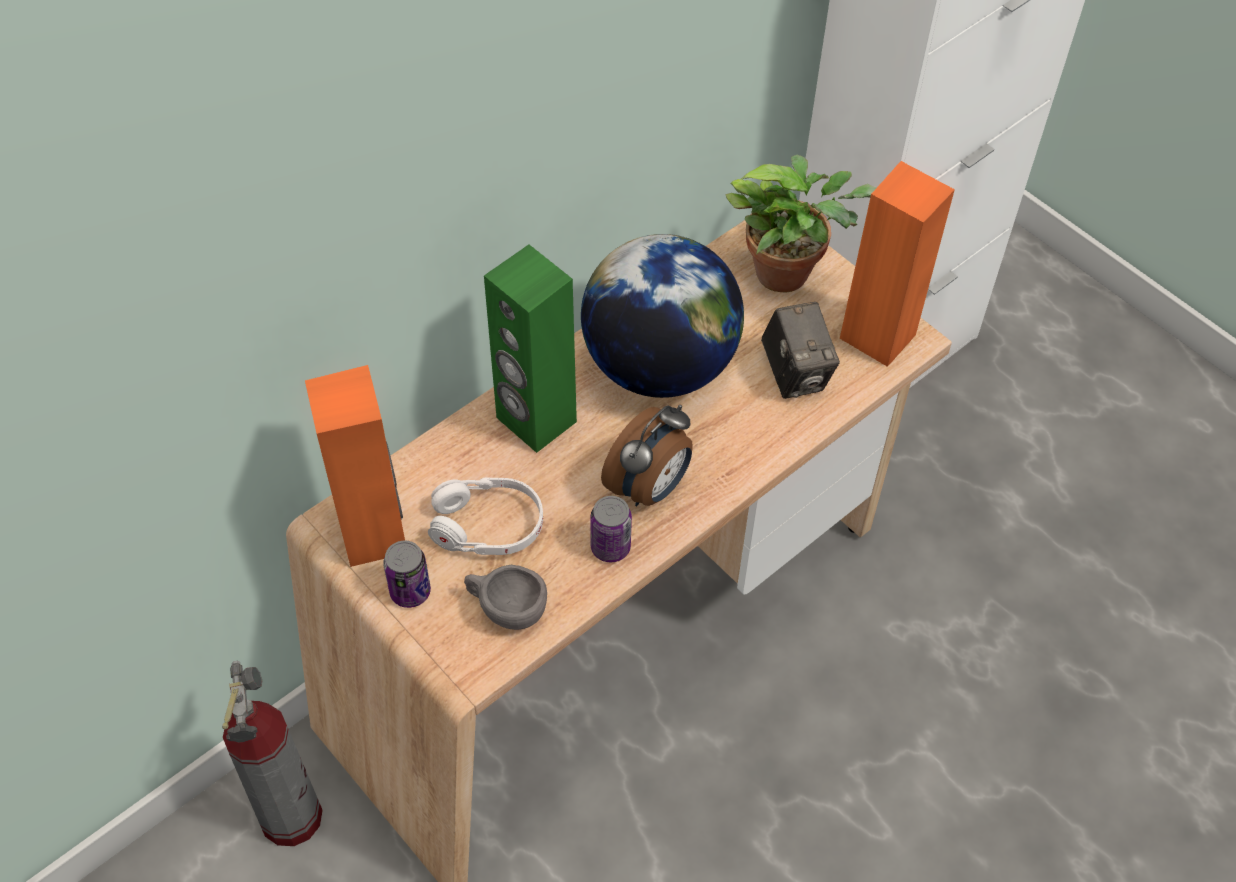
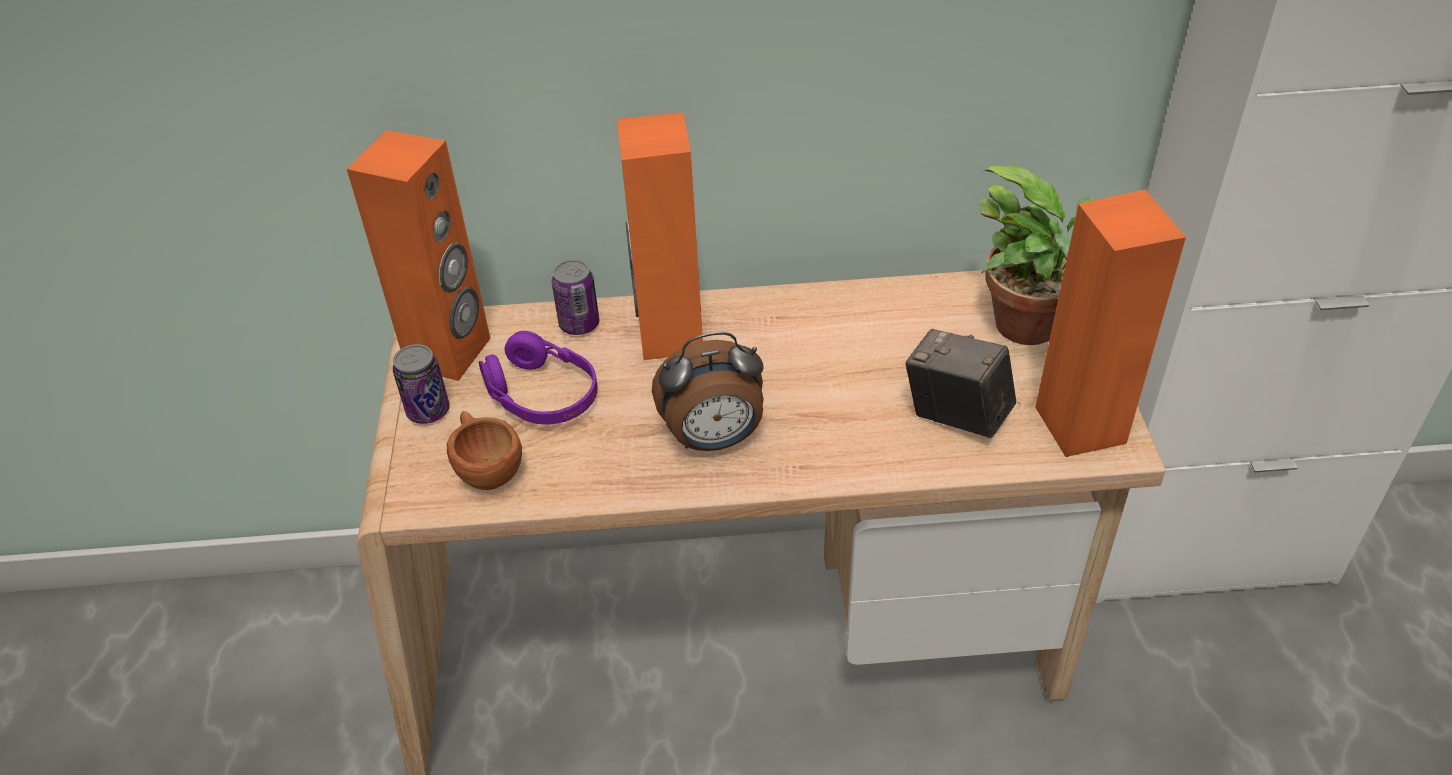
camera: 40 degrees right, 10 degrees down
fire extinguisher [222,661,323,846] -> none
white headphones [428,478,543,555] -> purple headphones [479,331,597,424]
grey cup [464,565,547,630] -> brown cup [447,411,522,490]
green speaker [484,245,577,453] -> orange speaker [617,112,703,360]
globe [581,234,744,398] -> none
can [590,496,632,562] -> can moved to [551,259,599,335]
camera [761,302,840,399] -> camera turned 105 degrees clockwise [905,329,1016,438]

